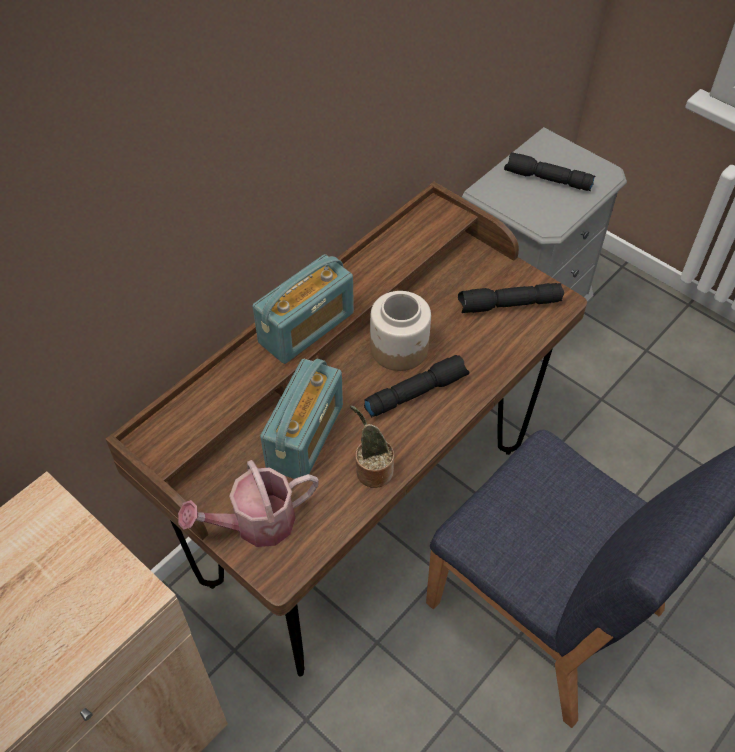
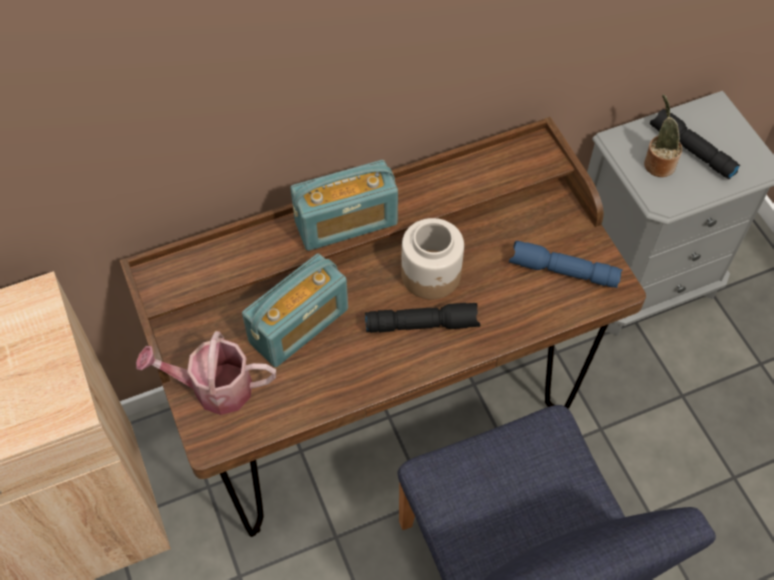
camera: 25 degrees right, 5 degrees up
potted plant [350,406,394,488] -> potted plant moved to [644,94,682,177]
black flashlight [458,283,564,313] -> blue flashlight [509,241,623,288]

